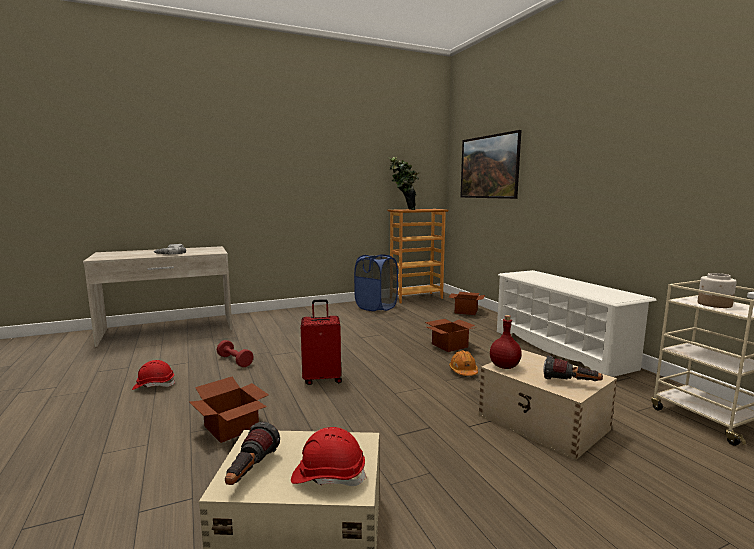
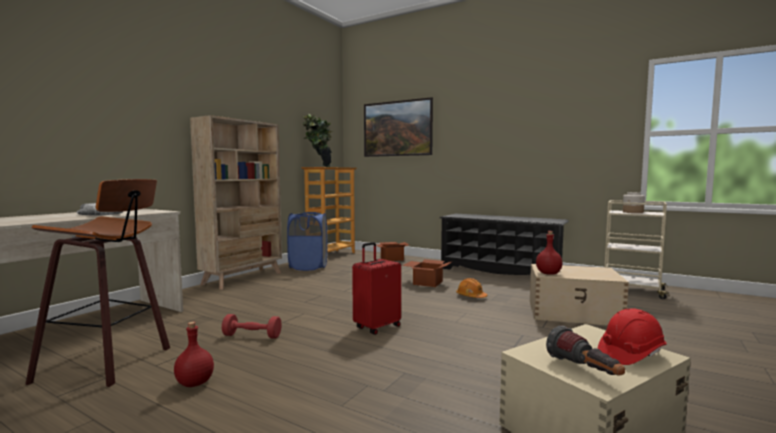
camera: 35 degrees left, 5 degrees down
red hard hat [132,360,176,390] -> red bottle [174,322,214,387]
cardboard box [190,376,269,443] -> none
white shoe rack [497,270,657,377] -> black shoe rack [440,214,569,275]
flashlight [543,355,603,381] -> none
none -> stool [25,179,170,387]
none -> beige bookcase [190,115,282,290]

